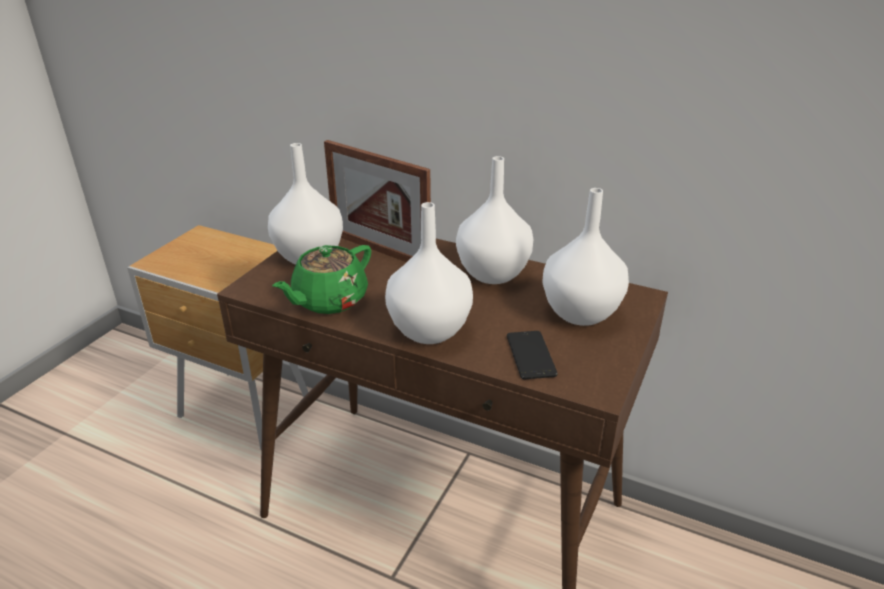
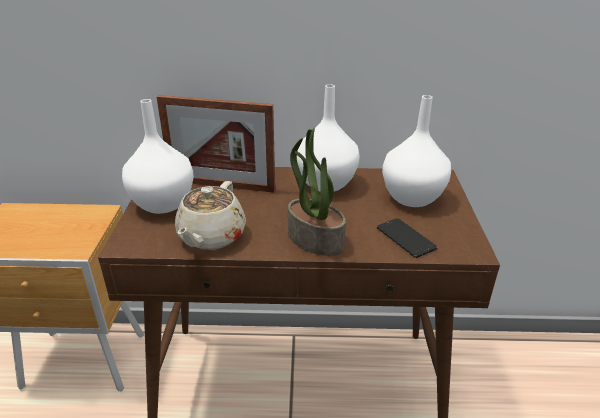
camera: 25 degrees left, 0 degrees up
green teapot [272,245,371,314] -> beige teapot [175,181,246,250]
white vase [385,202,473,344] -> potted plant [288,128,346,256]

